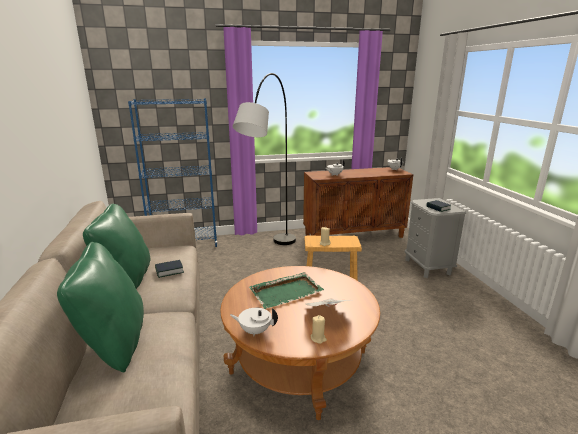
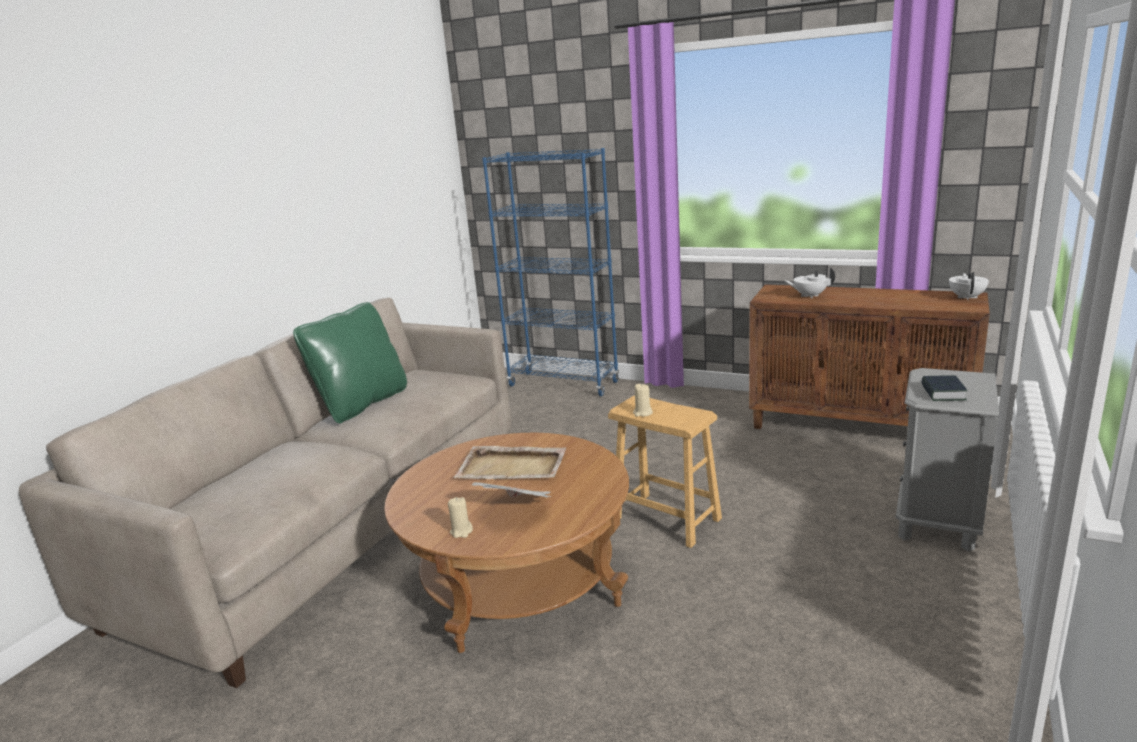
camera: 40 degrees right, 0 degrees up
green pillow [57,242,144,372] -> none
book [155,260,184,278] -> none
white teapot [230,308,278,336] -> none
grey floor lamp [233,73,296,245] -> none
green tray [249,272,324,309] -> beige tray [454,446,566,479]

